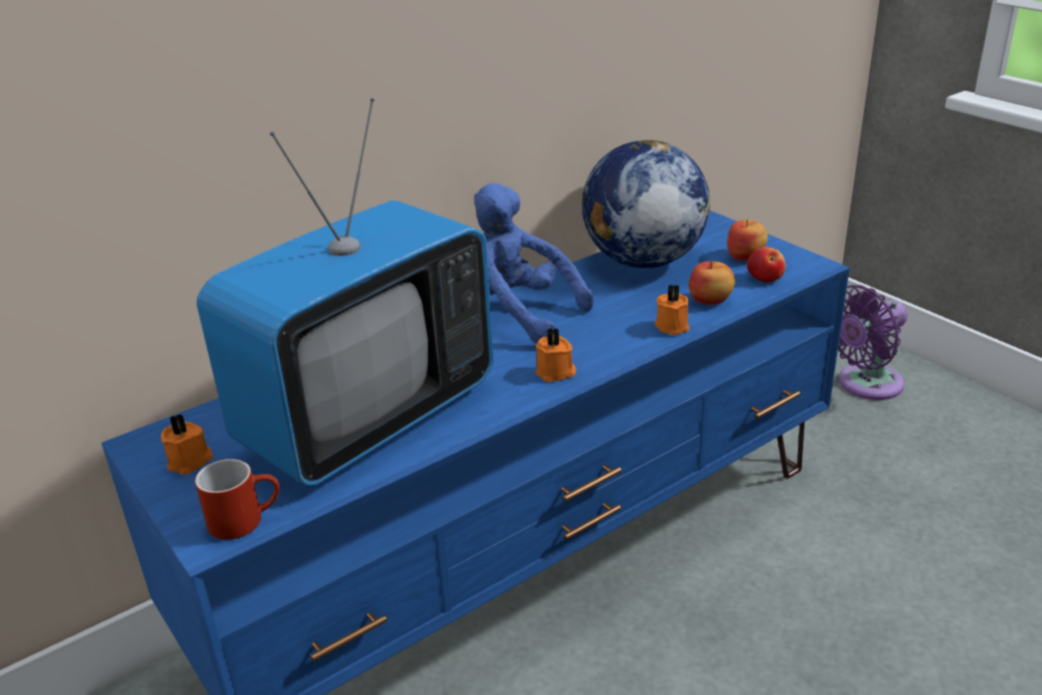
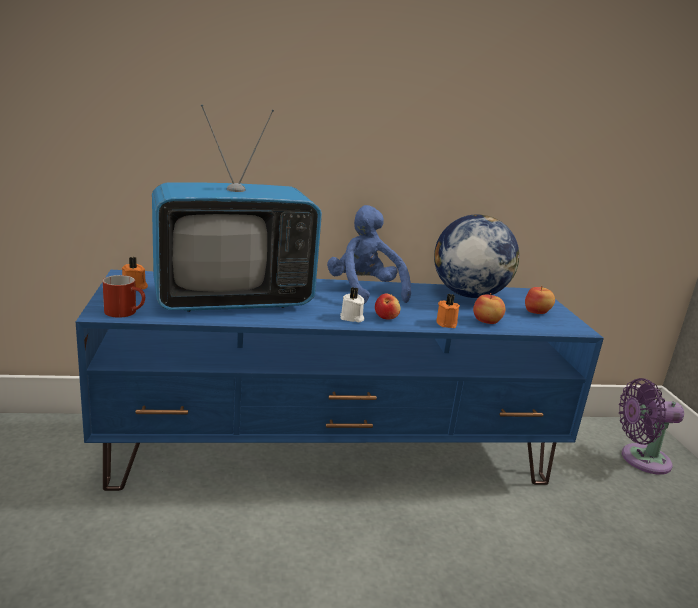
camera: 25 degrees right, 10 degrees down
orange candle [535,328,576,382] -> white candle [340,287,364,323]
apple [747,247,786,282] -> apple moved to [375,293,400,320]

